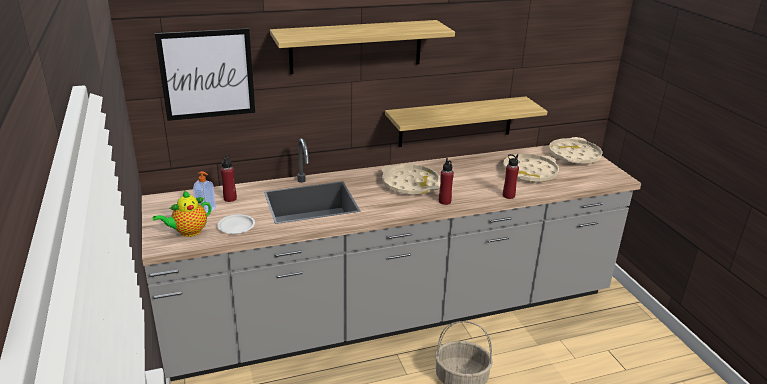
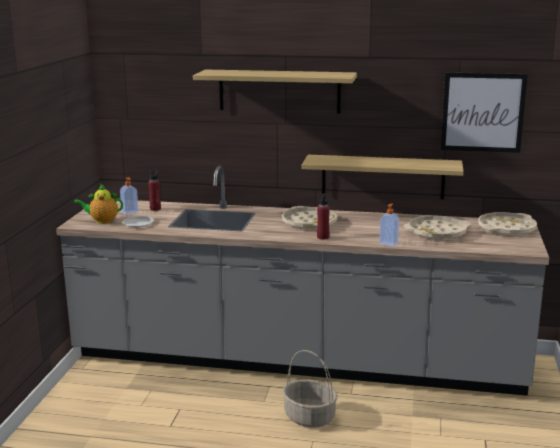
camera: 30 degrees right, 10 degrees down
picture [155,28,255,121] -> picture moved to [441,72,528,153]
red bottle [503,154,519,199] -> soap dispenser [379,204,399,246]

